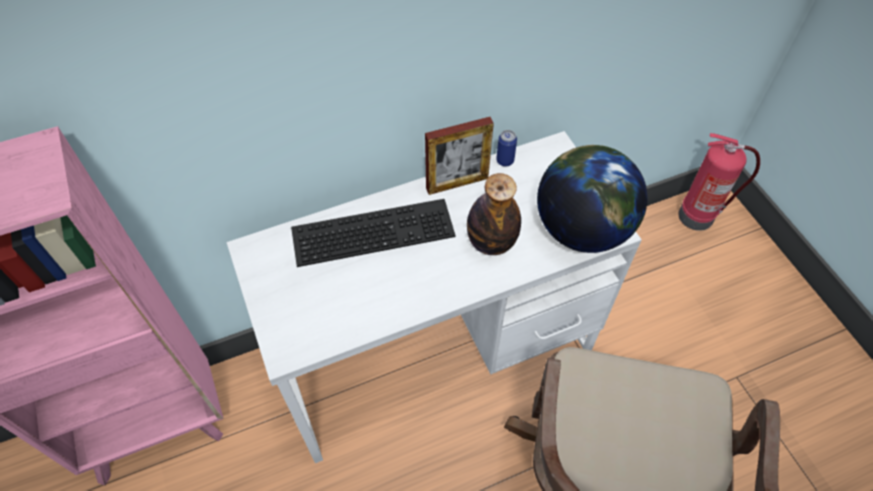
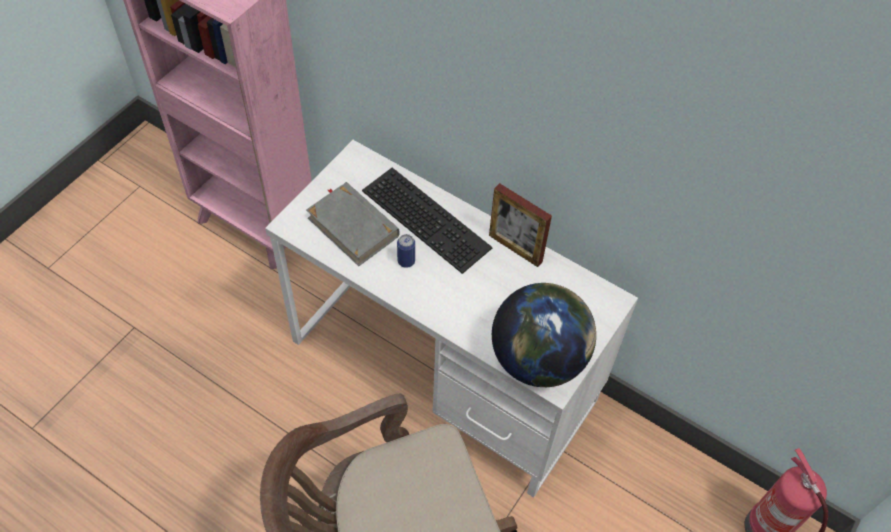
camera: 55 degrees right, 0 degrees up
bottle [467,173,521,255] -> none
can [496,130,517,167] -> can moved to [397,234,415,268]
none -> grey book [306,182,400,266]

